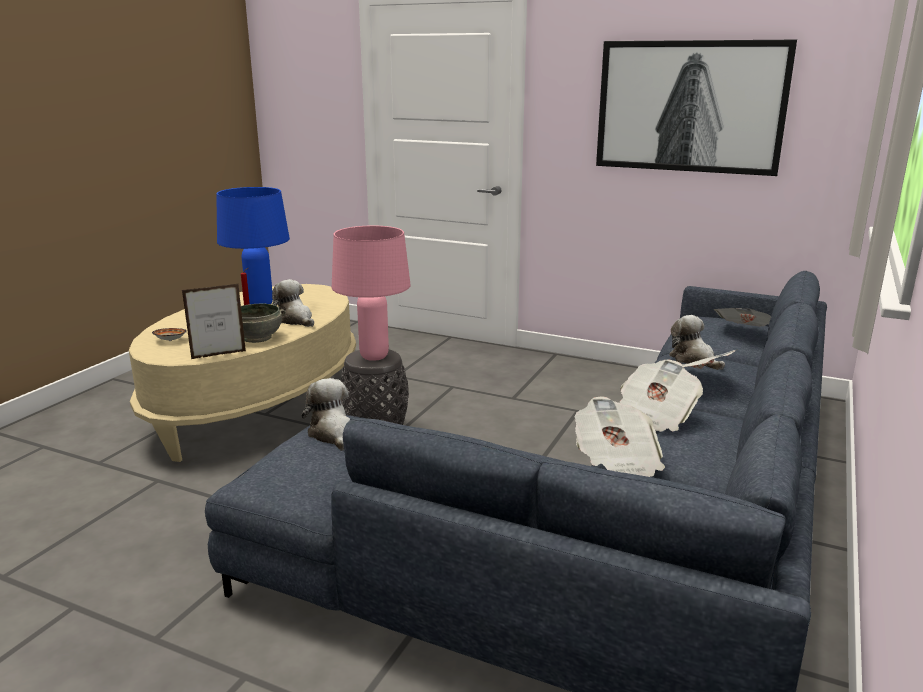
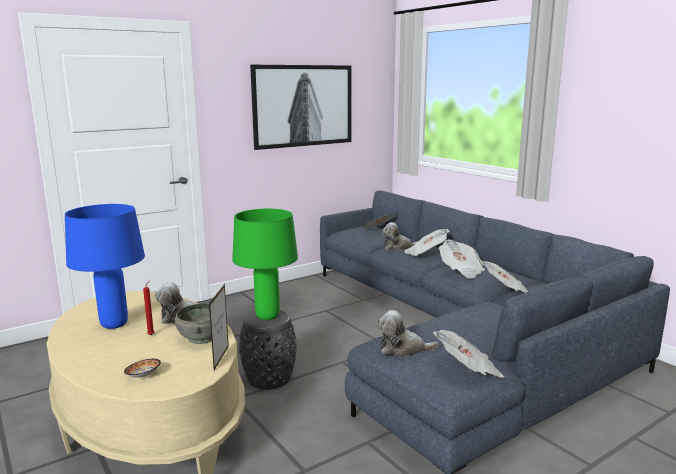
camera: 60 degrees left, 5 degrees down
pink table lamp [332,226,411,361] -> green table lamp [232,209,298,320]
none -> newspaper [433,330,504,378]

